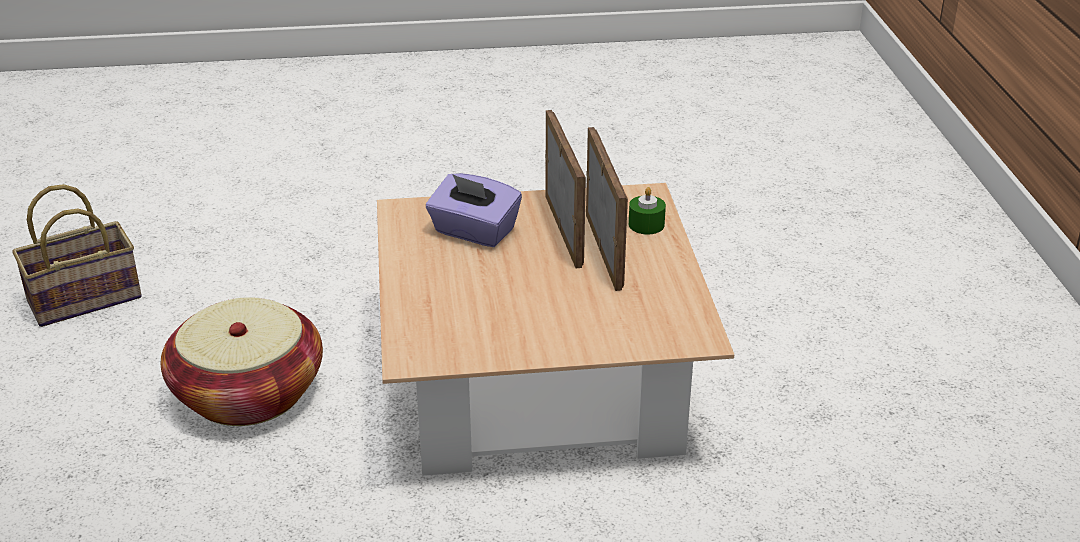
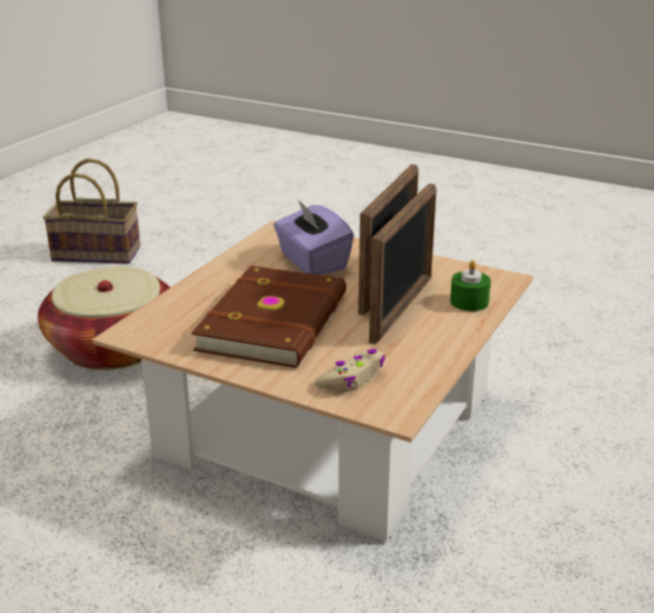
camera: 35 degrees right, 5 degrees down
none -> brown book [192,266,346,368]
none -> beige game controller [314,349,385,389]

